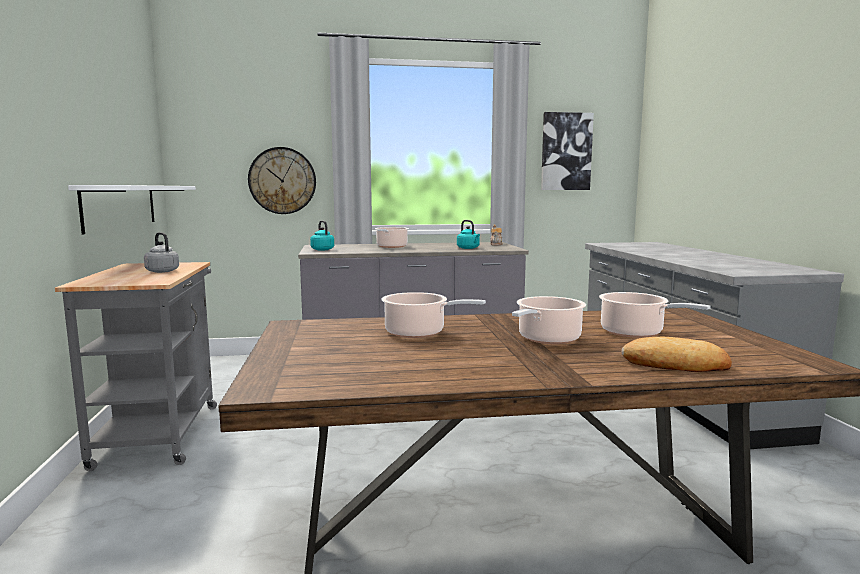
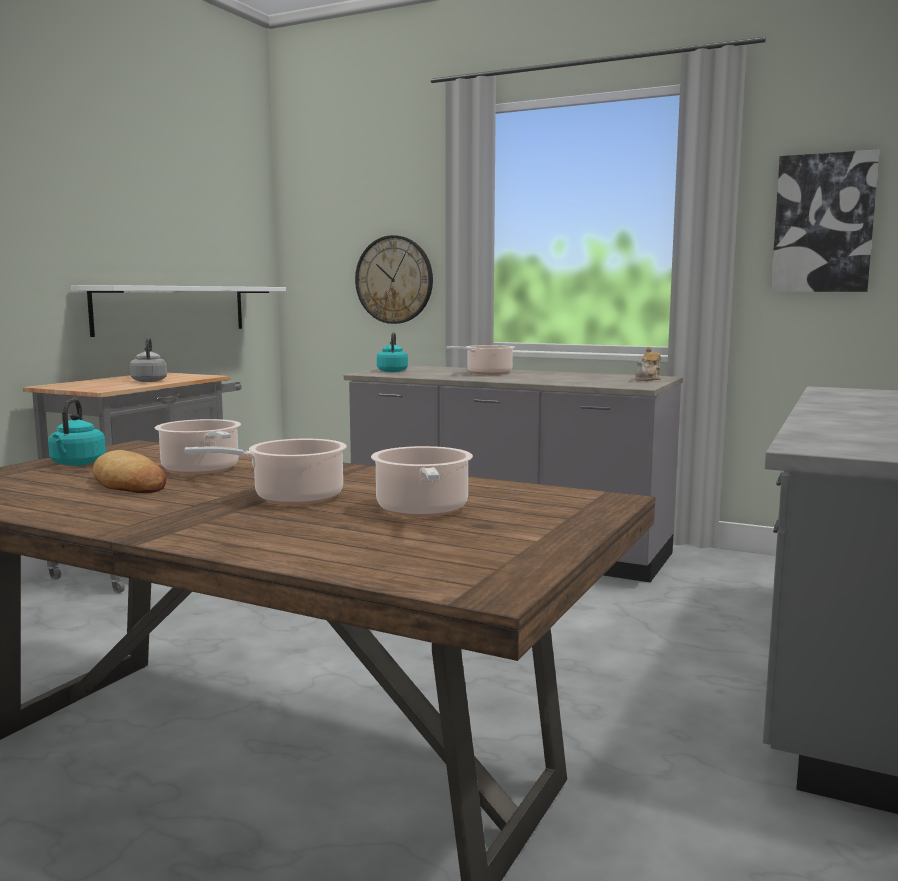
camera: 35 degrees right, 0 degrees up
turquoise kettle [457,220,480,249] -> turquoise kettle moved to [48,399,106,466]
bread [621,337,732,372] -> bread moved to [93,450,166,493]

